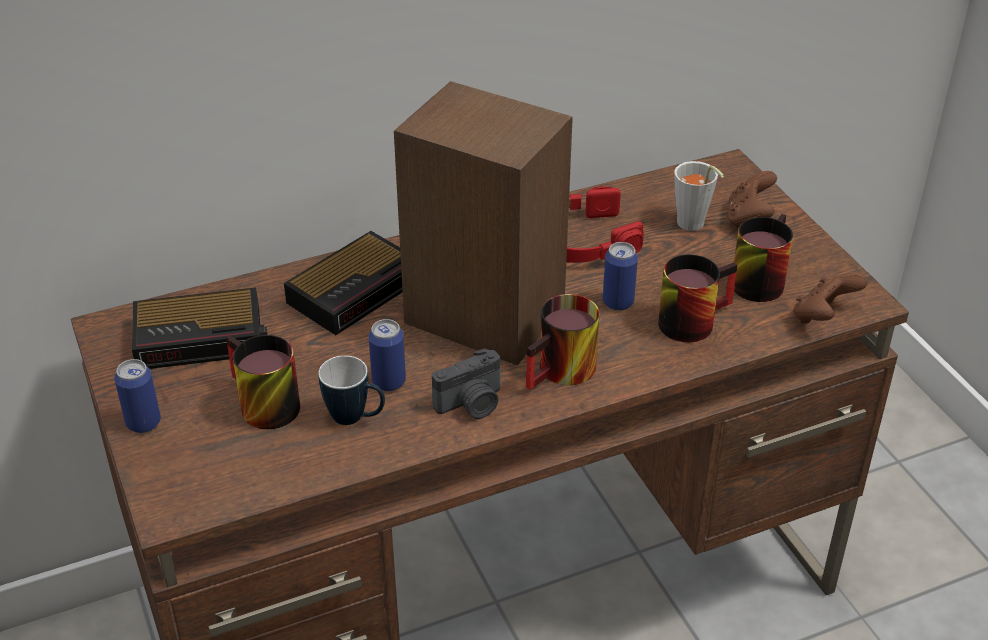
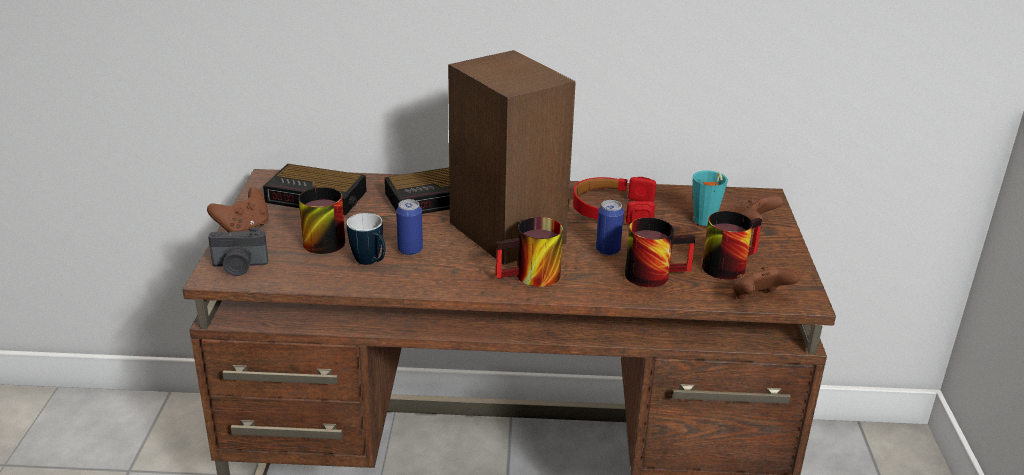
camera: 25 degrees right, 10 degrees down
can [114,359,161,433] -> brown game controller [207,187,269,232]
camera [432,348,500,419] -> camera moved to [208,228,268,276]
grey cup [674,161,724,231] -> turquoise cup [693,170,728,226]

